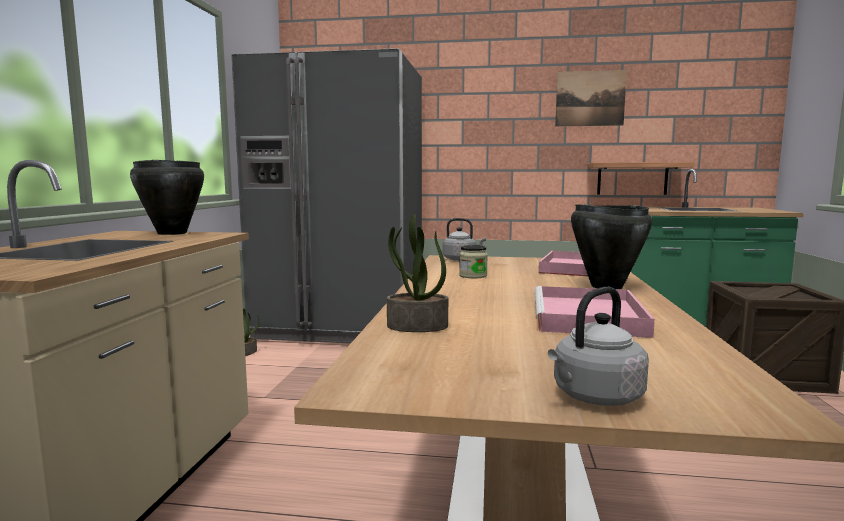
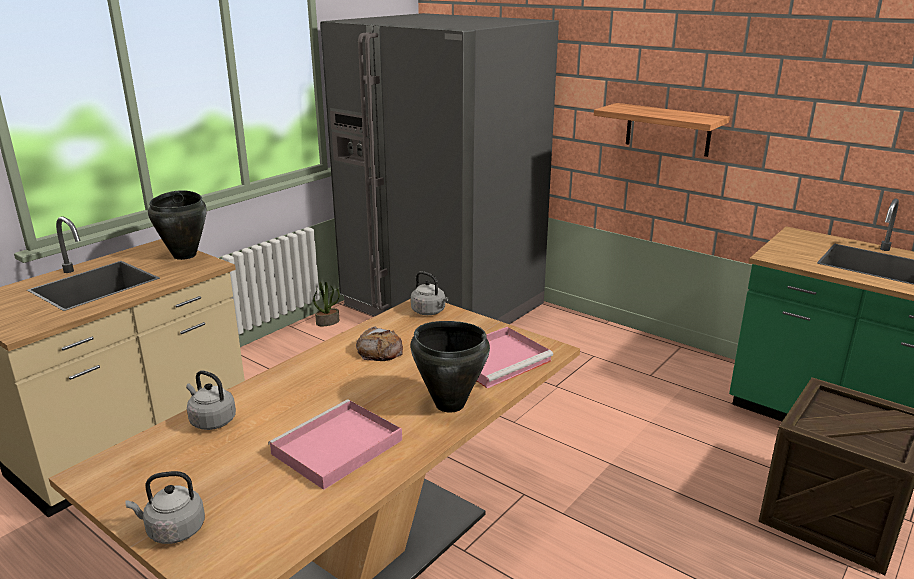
camera: 30 degrees right, 15 degrees up
potted plant [387,214,448,332] -> grey kettle [186,370,236,430]
jar [459,245,488,278] -> bread [356,327,403,361]
picture [555,70,627,126] -> none
shelf [587,162,694,195] -> shelf moved to [594,103,730,157]

